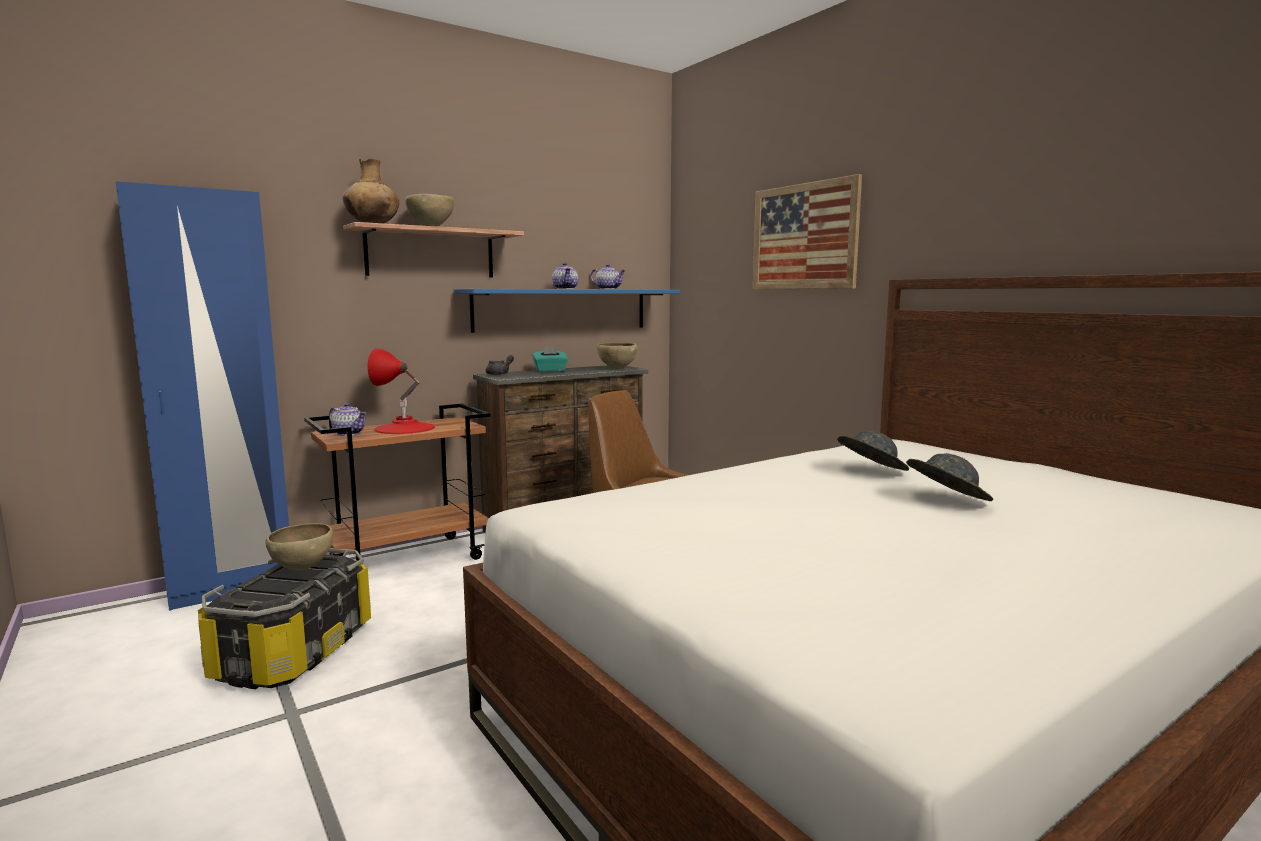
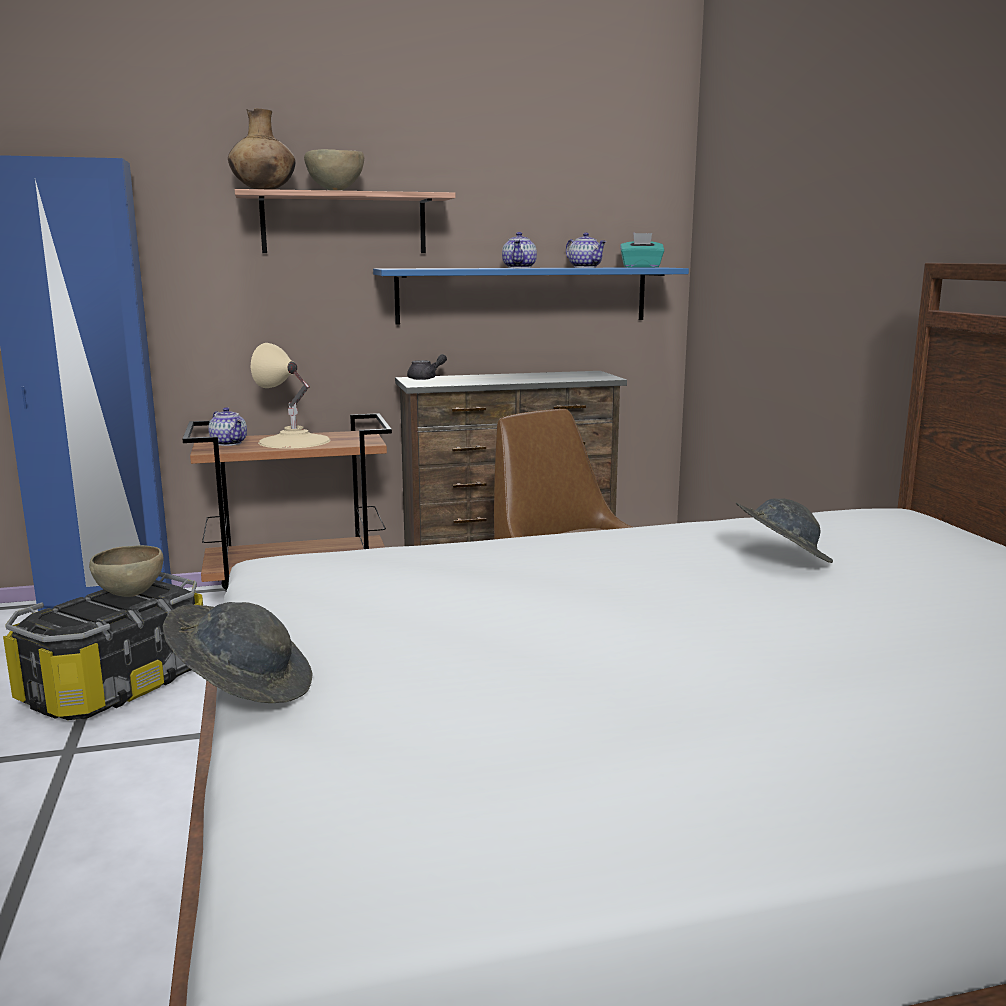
camera: 20 degrees right, 5 degrees up
red table lamp [368,348,435,434] -> beige table lamp [251,343,331,449]
turquoise tissue box [532,345,568,372] -> turquoise tissue box moved to [620,233,664,268]
brown bowl [597,343,637,369] -> none
picture [753,174,862,290] -> none
grey hat [906,453,993,501] -> grey hat moved to [162,602,312,703]

